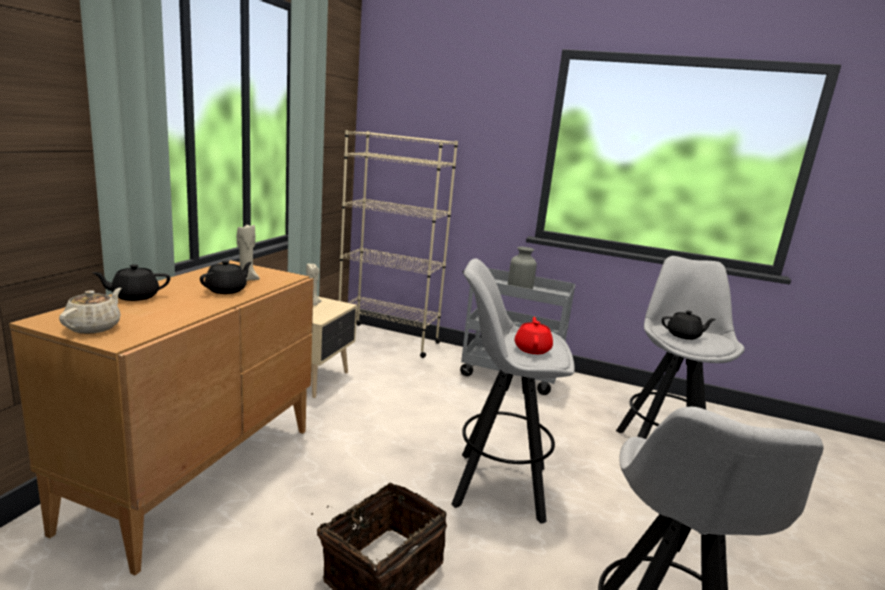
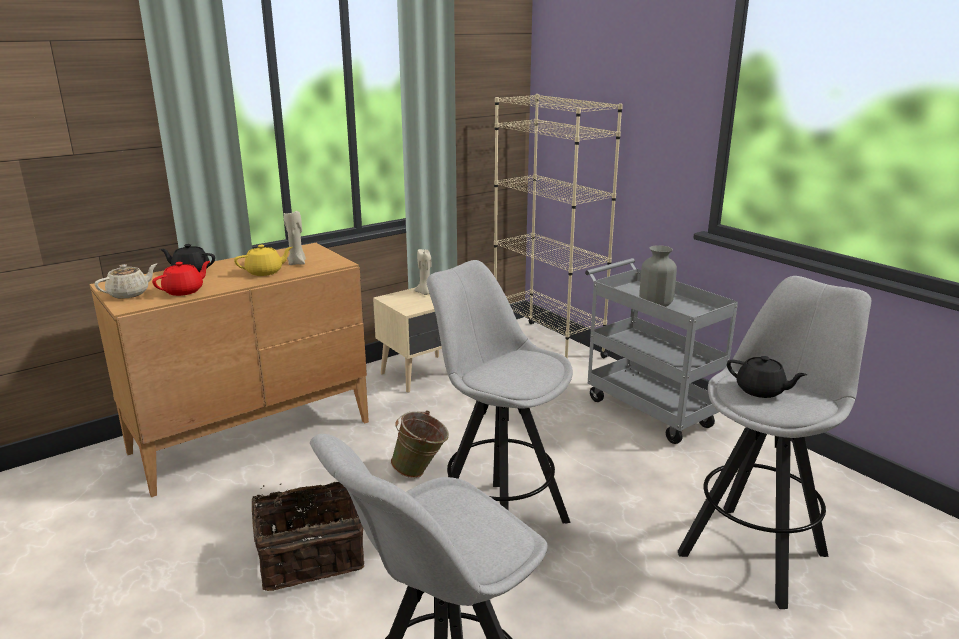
camera: 35 degrees right, 5 degrees up
black teapot [200,260,252,294] -> yellow teapot [234,245,293,276]
red teapot [515,317,553,354] -> red teapot moved to [152,261,210,296]
none -> green bucket [391,410,449,478]

